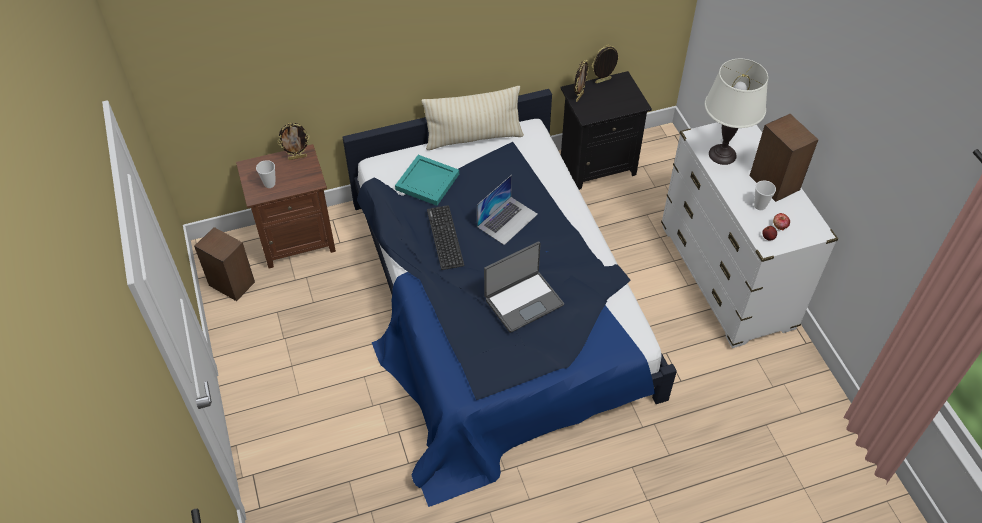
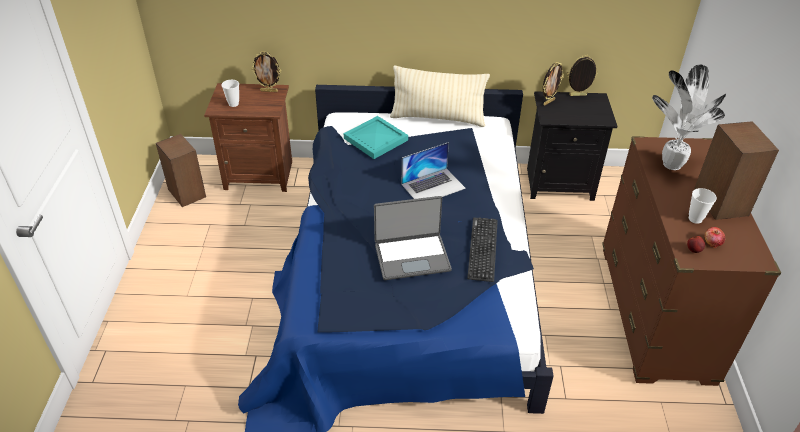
camera: 20 degrees right, 10 degrees down
keyboard [427,206,464,270] -> keyboard moved to [467,217,498,282]
white dresser [661,122,838,348] -> brown dresser [602,136,781,386]
white table lamp [705,59,768,165] -> potted plant [652,64,726,170]

